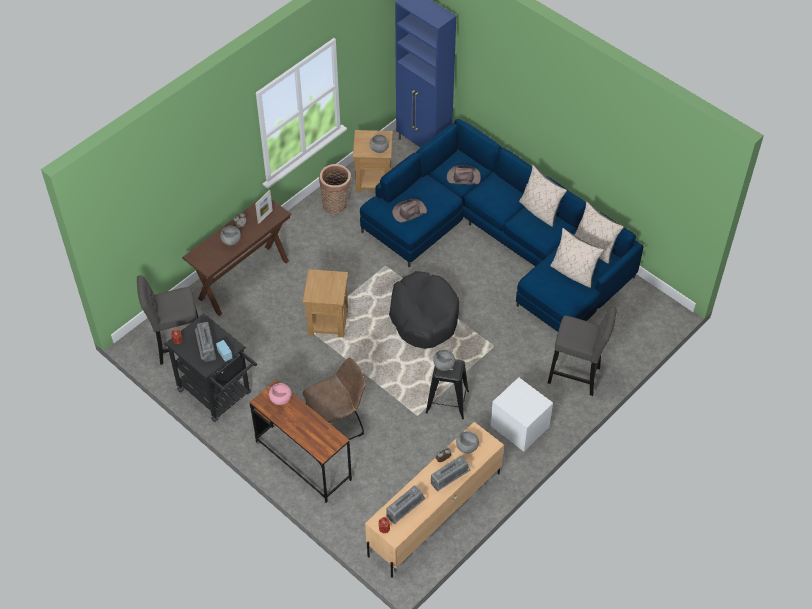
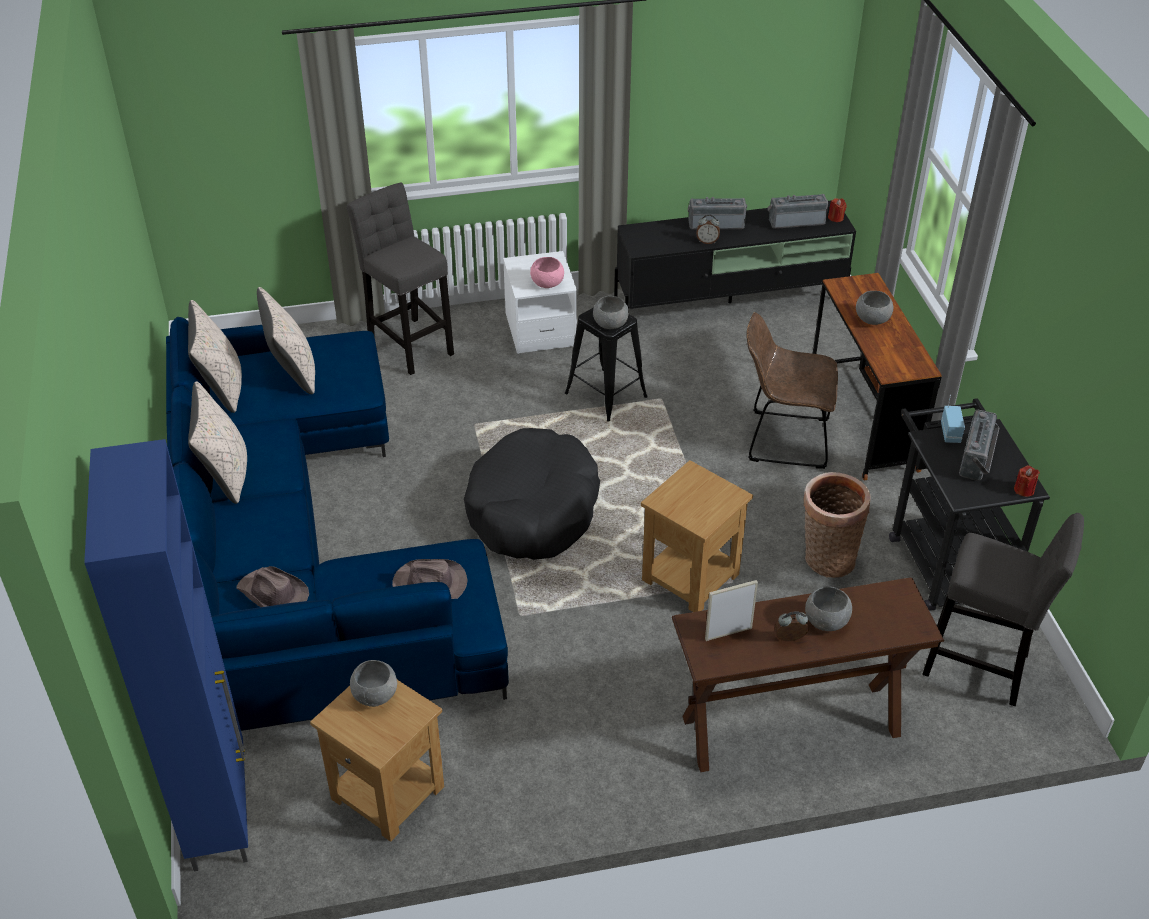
camera: 145 degrees left, 10 degrees down
pink bowl [269,383,292,405] -> pink bowl moved to [530,257,564,288]
basket [319,164,351,214] -> basket moved to [803,472,871,578]
beige tv stand [365,422,504,578] -> black tv stand [614,200,856,309]
grey bowl [456,431,479,453] -> grey bowl moved to [856,291,893,325]

